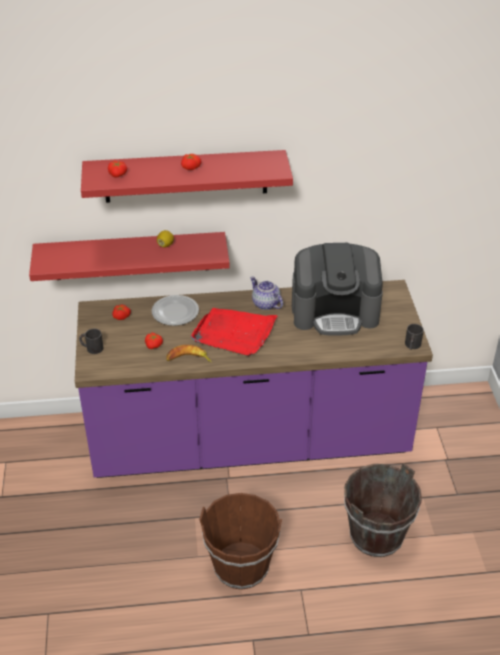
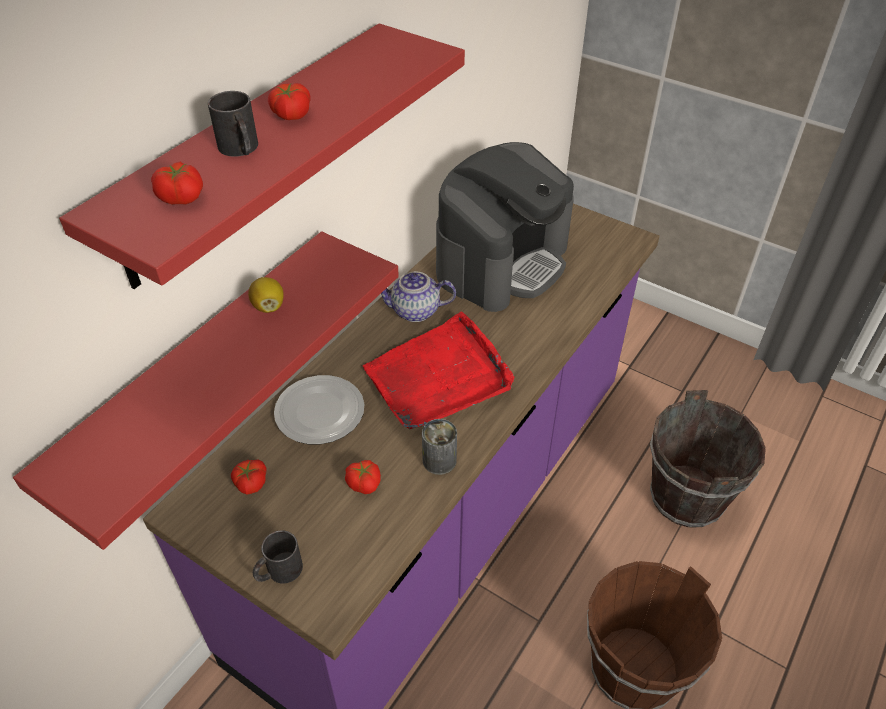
camera: 50 degrees left, 5 degrees up
banana [166,345,212,363] -> can [422,419,457,475]
black mug [405,324,424,350] -> black mug moved to [208,91,258,157]

